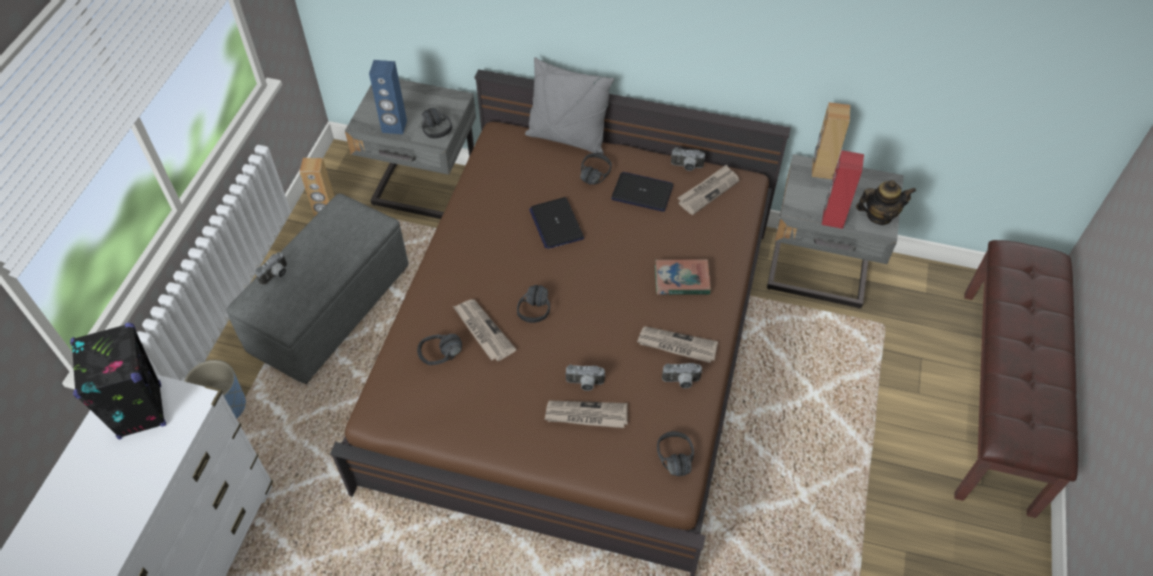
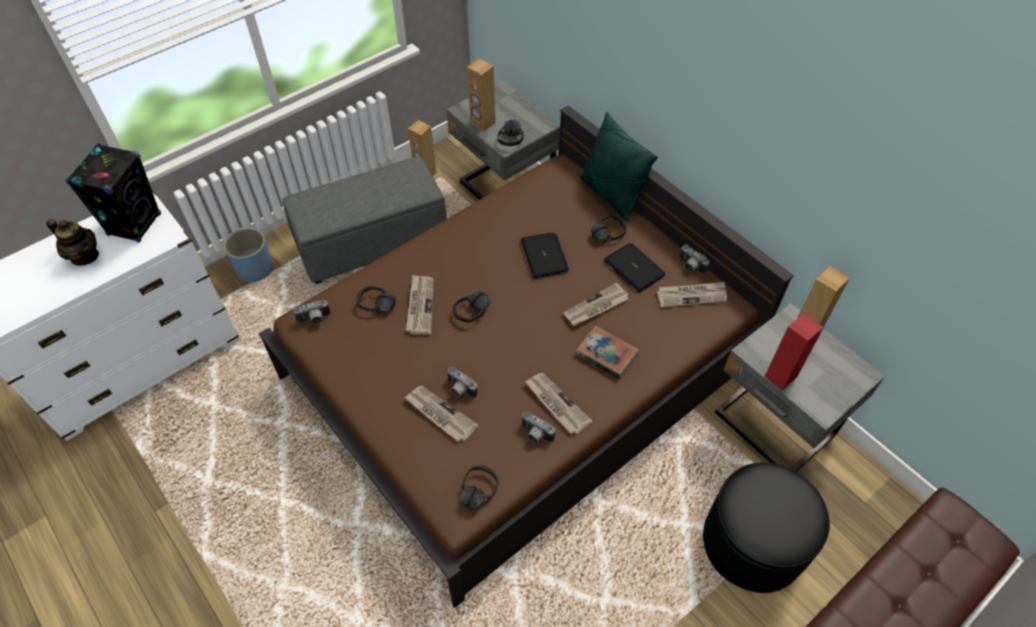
camera: 35 degrees right, 0 degrees up
camera [255,252,287,286] -> camera moved to [293,300,331,324]
blue speaker [369,60,407,134] -> brown speaker [467,58,496,131]
grey pillow [525,57,614,154] -> green pillow [579,112,658,222]
laptop [529,197,584,249] -> laptop turned 150 degrees clockwise [521,233,569,278]
teapot [856,180,916,225] -> teapot moved to [46,219,99,266]
none -> newspaper [563,282,629,326]
none -> black ottoman [703,462,830,593]

